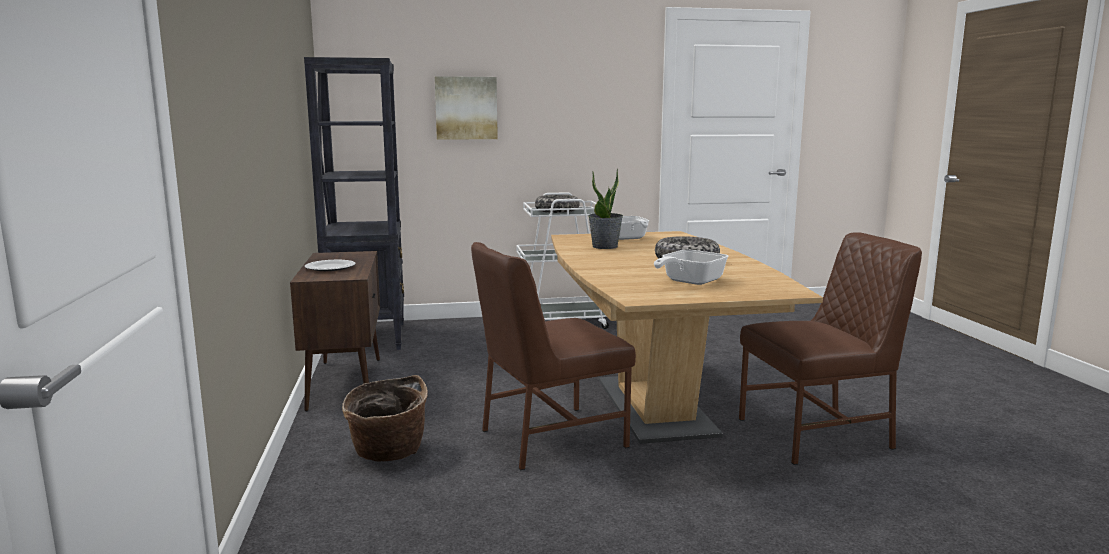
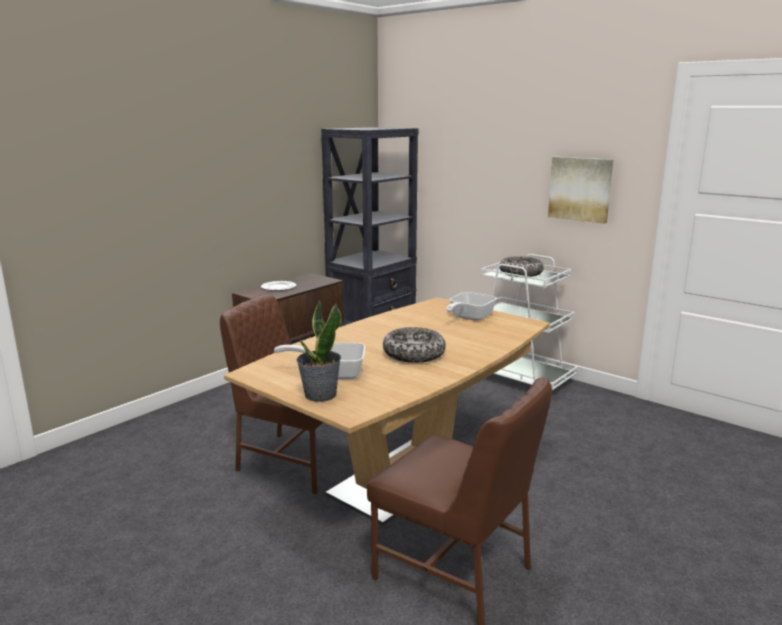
camera: 50 degrees right, 5 degrees up
basket [342,375,428,462] -> none
picture [435,76,498,140] -> picture moved to [548,157,613,224]
potted plant [588,168,623,249] -> potted plant moved to [296,300,342,402]

